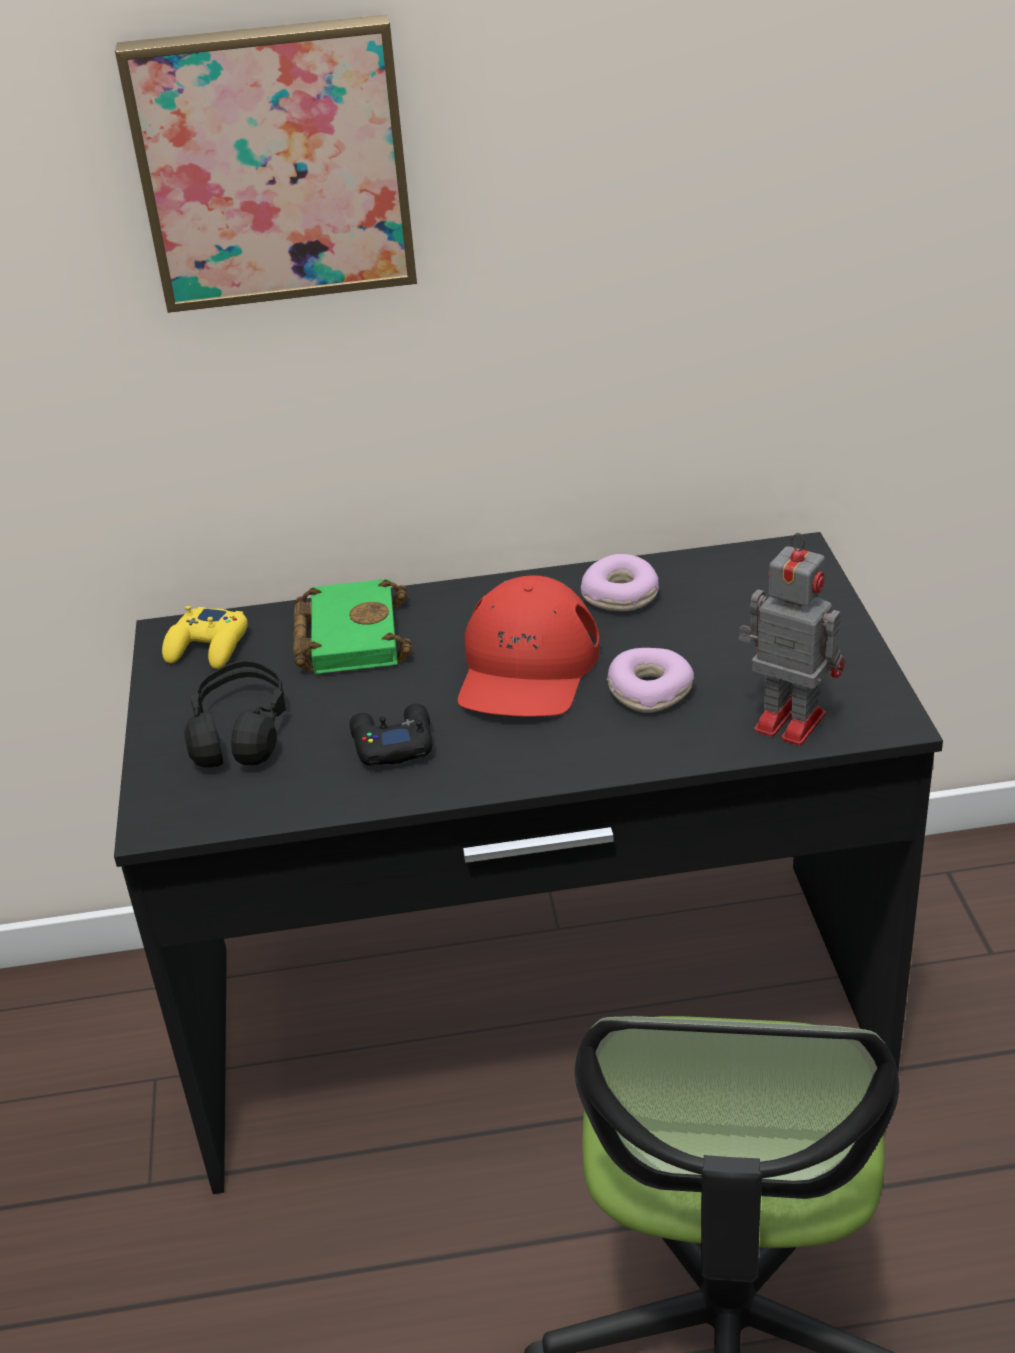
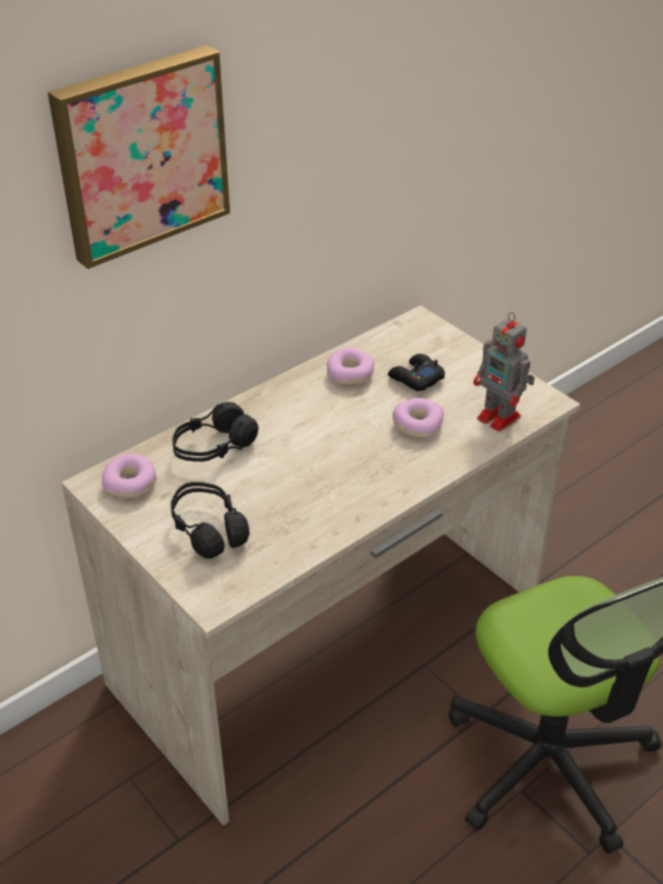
camera: 35 degrees left, 5 degrees up
black desk [114,532,943,1194] -> beige desk [61,305,580,826]
yellow game controller [162,605,248,669] -> donut [102,454,157,498]
green book [293,579,412,674] -> black headphones [172,402,259,462]
black game controller [350,704,432,766] -> black game controller moved to [388,354,445,391]
red cap [458,575,600,717] -> none
toy robot [739,533,844,746] -> toy robot turned 135 degrees counterclockwise [473,312,535,432]

